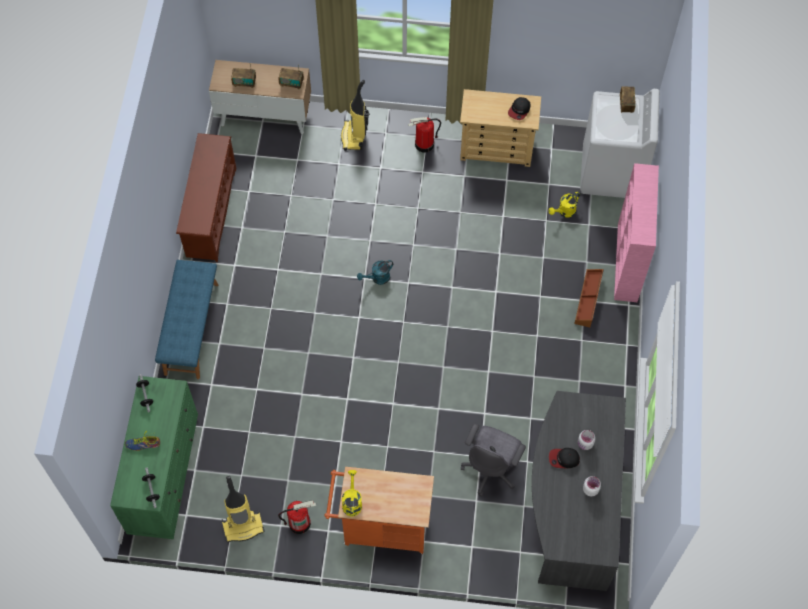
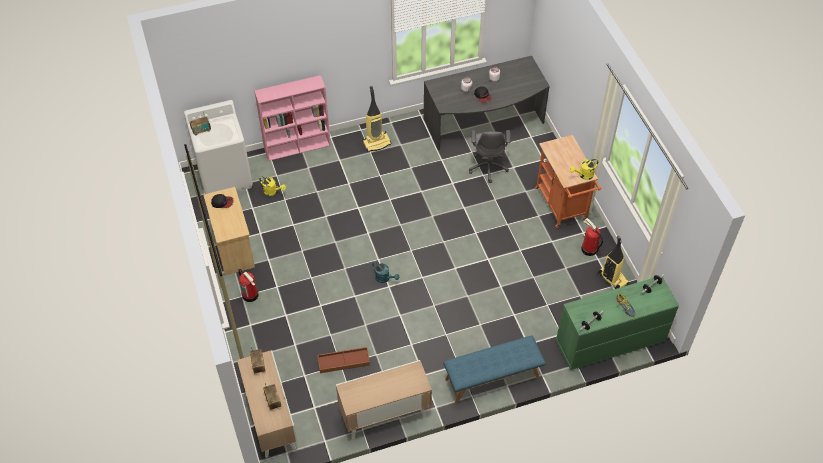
camera: 115 degrees left, 10 degrees down
brown shoe rack [176,133,236,262] -> cabinet [336,360,432,439]
vacuum cleaner [341,80,369,151] -> vacuum cleaner moved to [363,86,392,152]
grey office chair [461,424,526,497] -> grey office chair turned 90 degrees clockwise [469,130,511,183]
brown storage box [574,269,604,327] -> brown storage box moved to [318,347,370,373]

